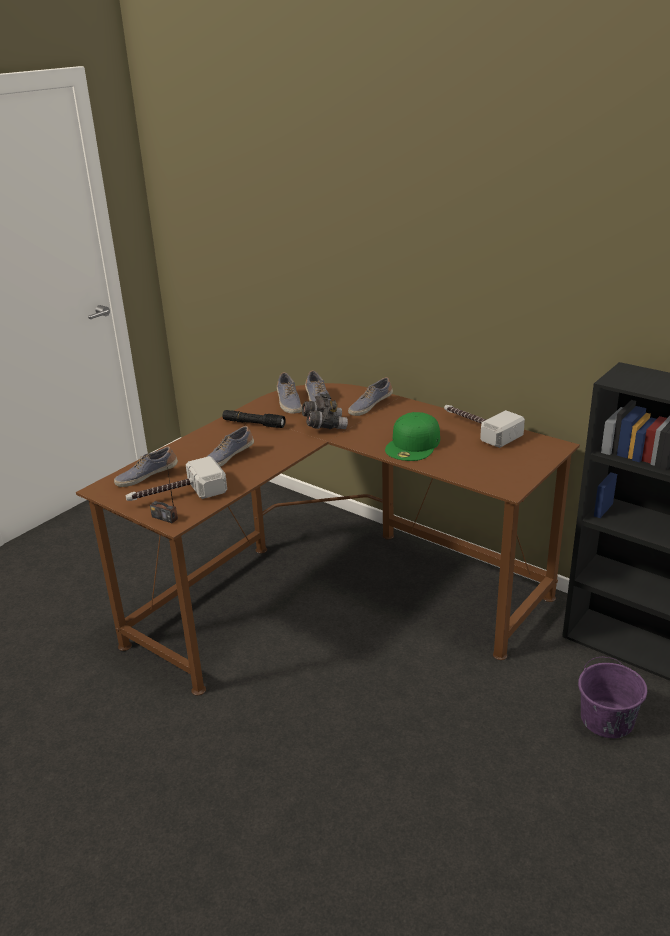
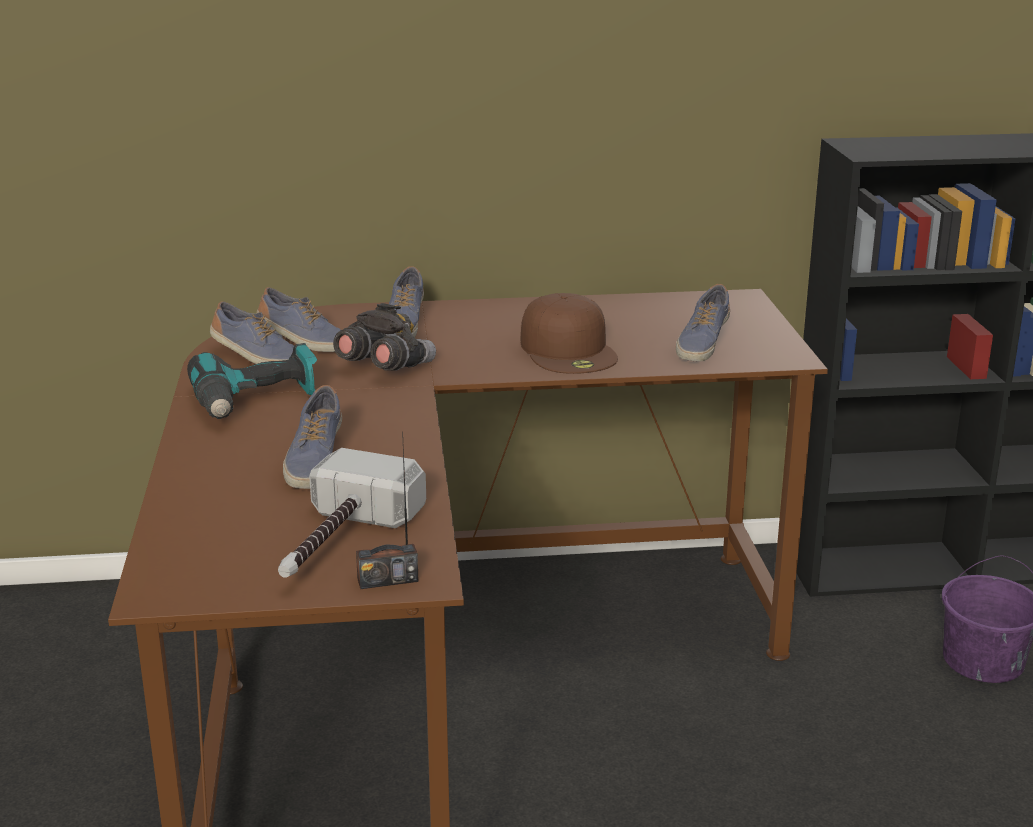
camera: 45 degrees left, 5 degrees down
shoe [114,446,178,487] -> shoe moved to [676,284,730,361]
black flashlight [222,410,286,428] -> power drill [187,343,317,419]
green cap [385,412,440,461] -> brown cap [520,293,618,374]
hammer [444,405,525,448] -> none

